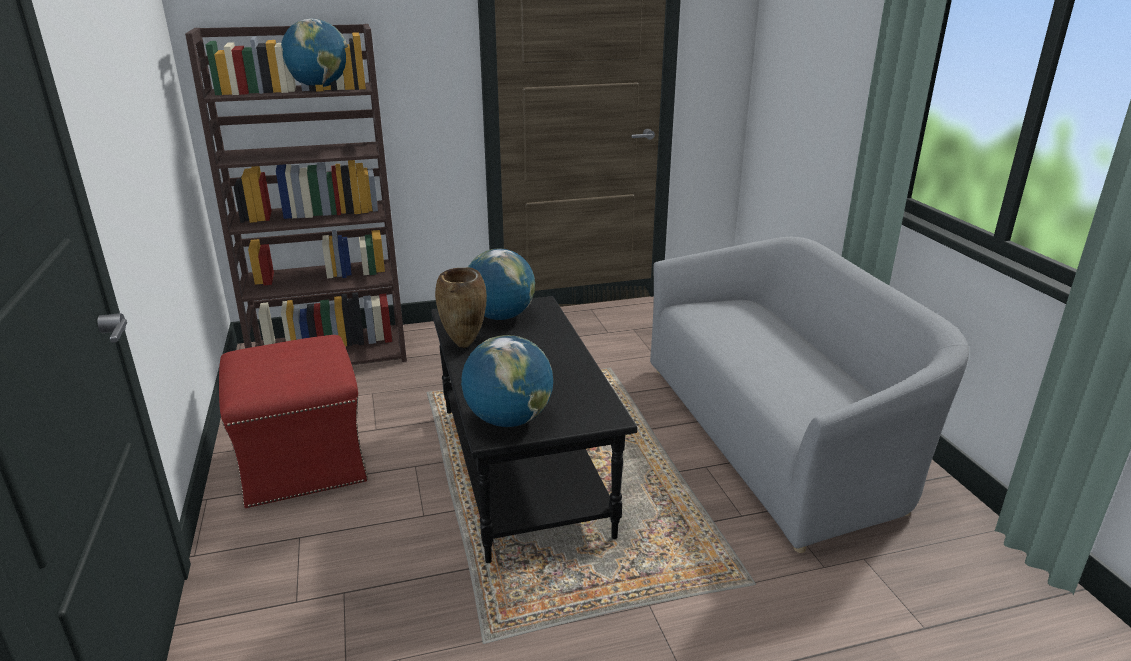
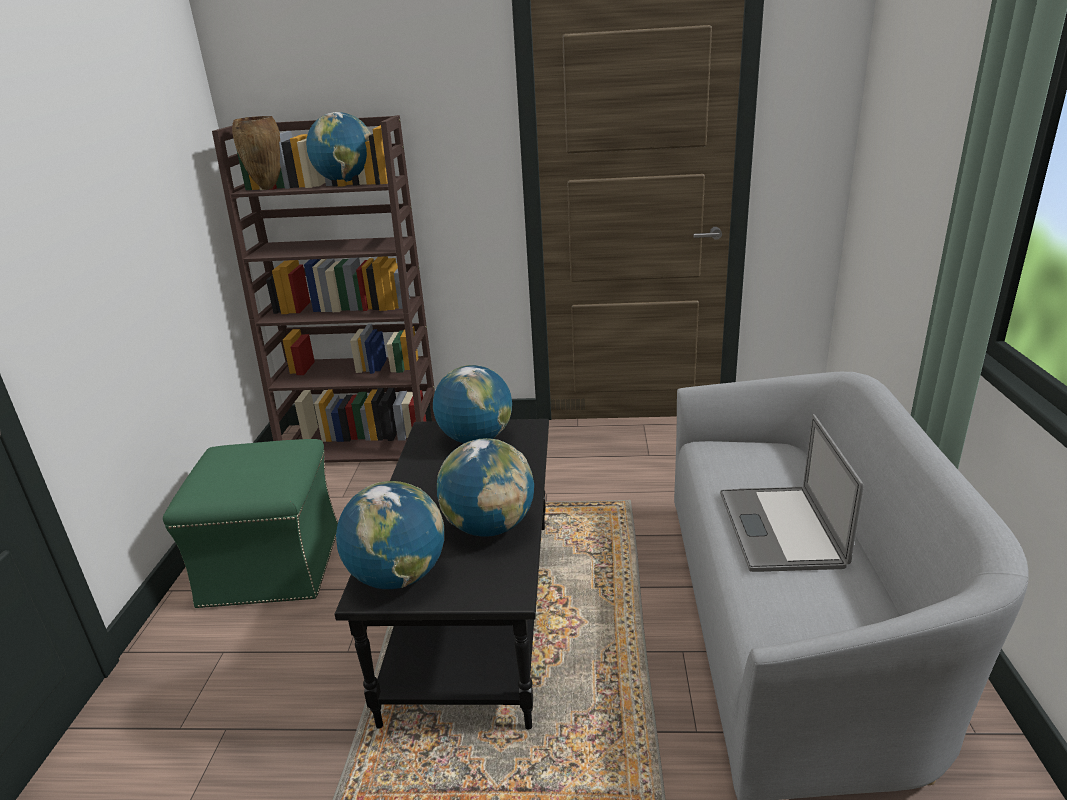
camera: 20 degrees right, 0 degrees up
red ottoman [219,335,368,508] -> green ottoman [163,439,338,608]
brown vase [435,268,487,348] -> brown vase moved to [232,116,281,190]
none -> globe [437,438,534,537]
none -> laptop [720,414,864,572]

